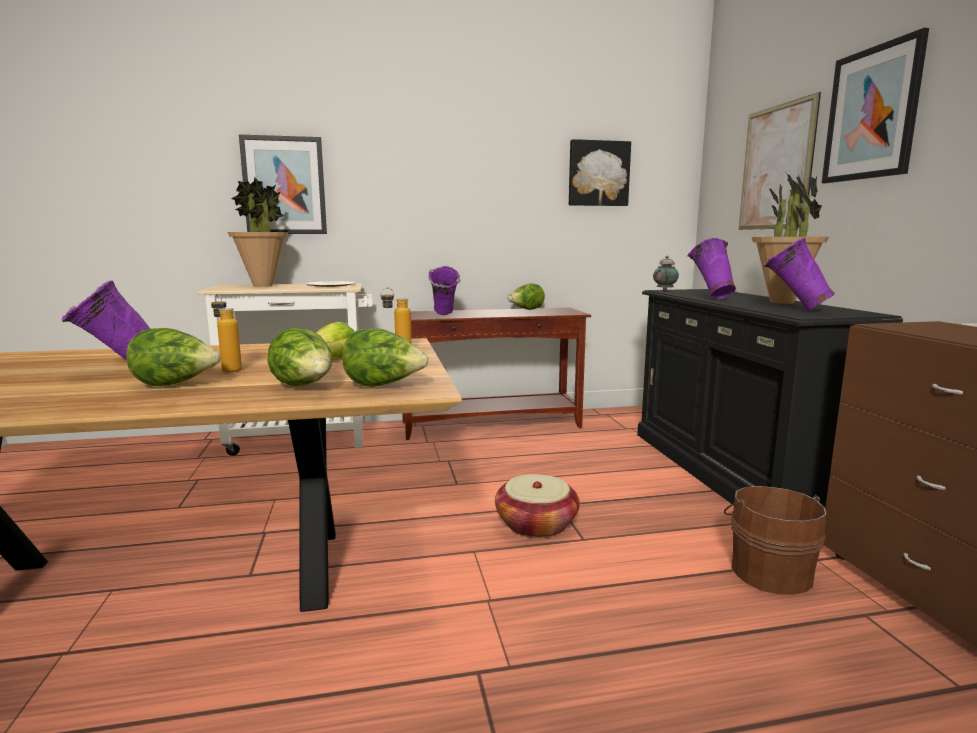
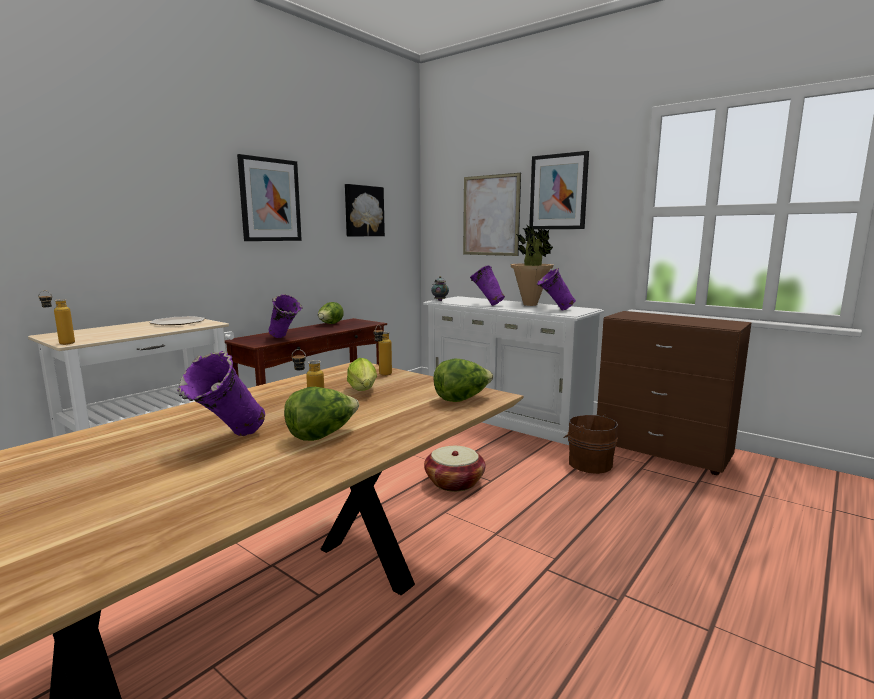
camera: 40 degrees left, 0 degrees up
potted plant [228,177,288,287] -> none
picture [239,134,327,234] -> picture moved to [237,154,302,241]
lettuce [267,328,333,386] -> none
black cabinet [637,289,903,507] -> white cabinet [423,296,604,445]
none -> bottle [38,290,75,345]

